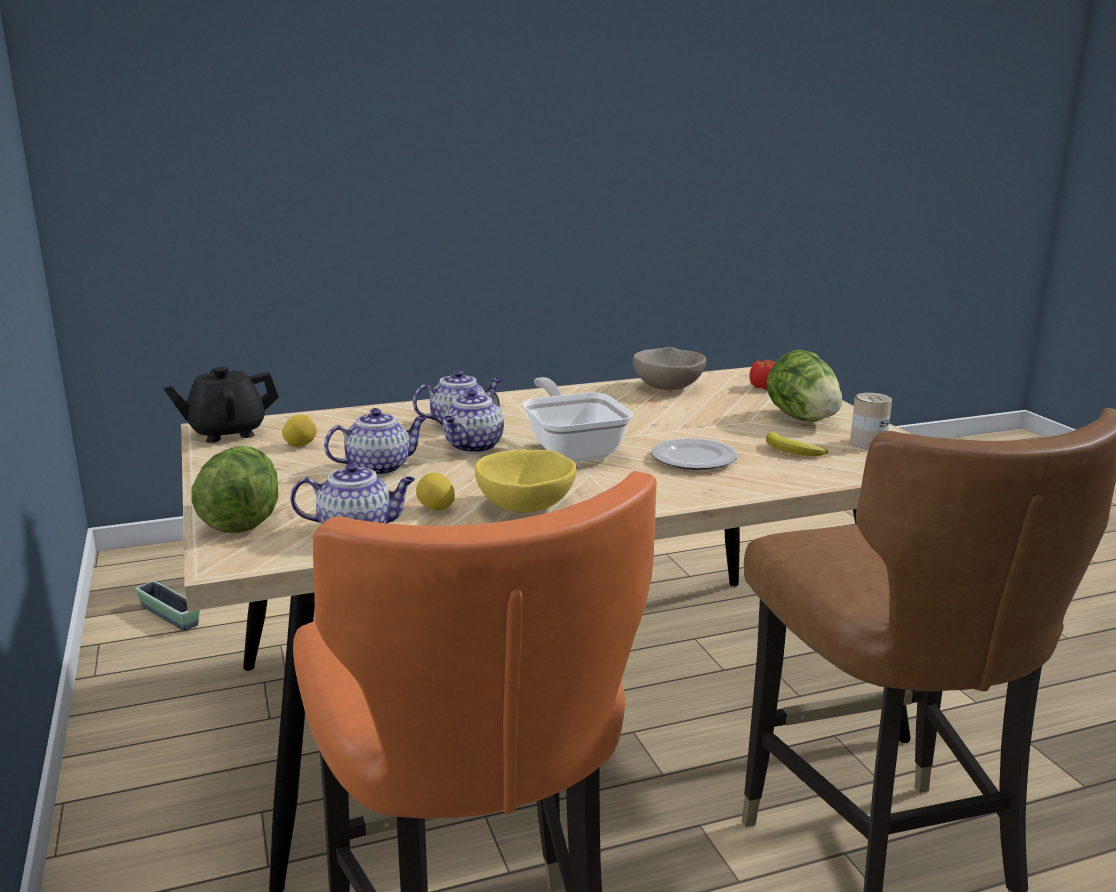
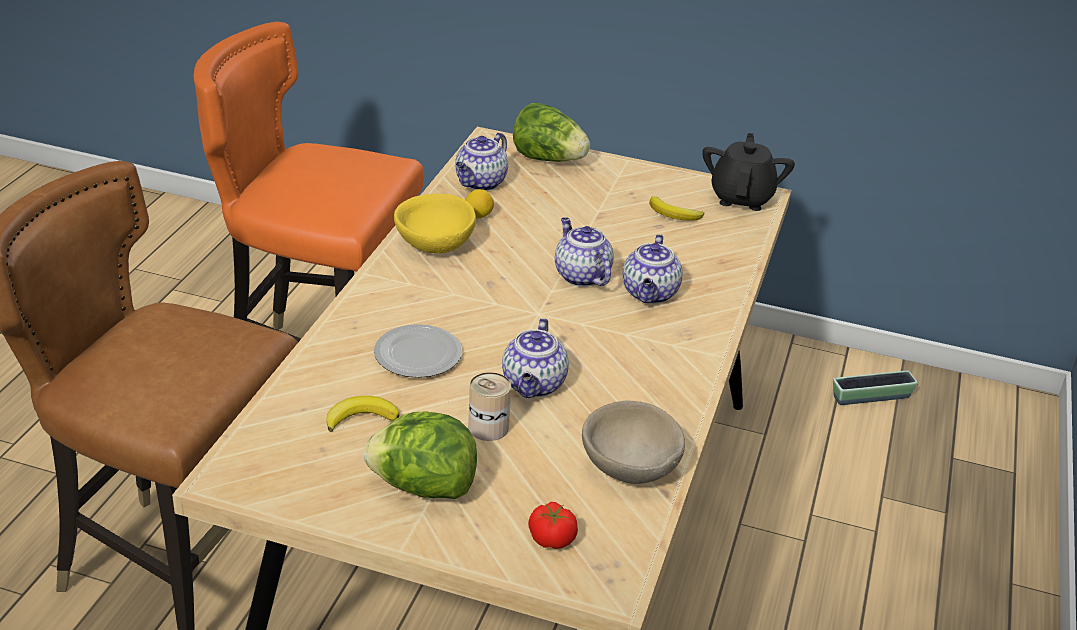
camera: 125 degrees right, 15 degrees up
lemon [282,415,317,447] -> banana [649,196,704,221]
teapot [324,408,427,476] -> teapot moved to [502,318,569,398]
frying pan [523,377,633,462] -> none
can [850,393,892,449] -> can moved to [468,372,511,441]

